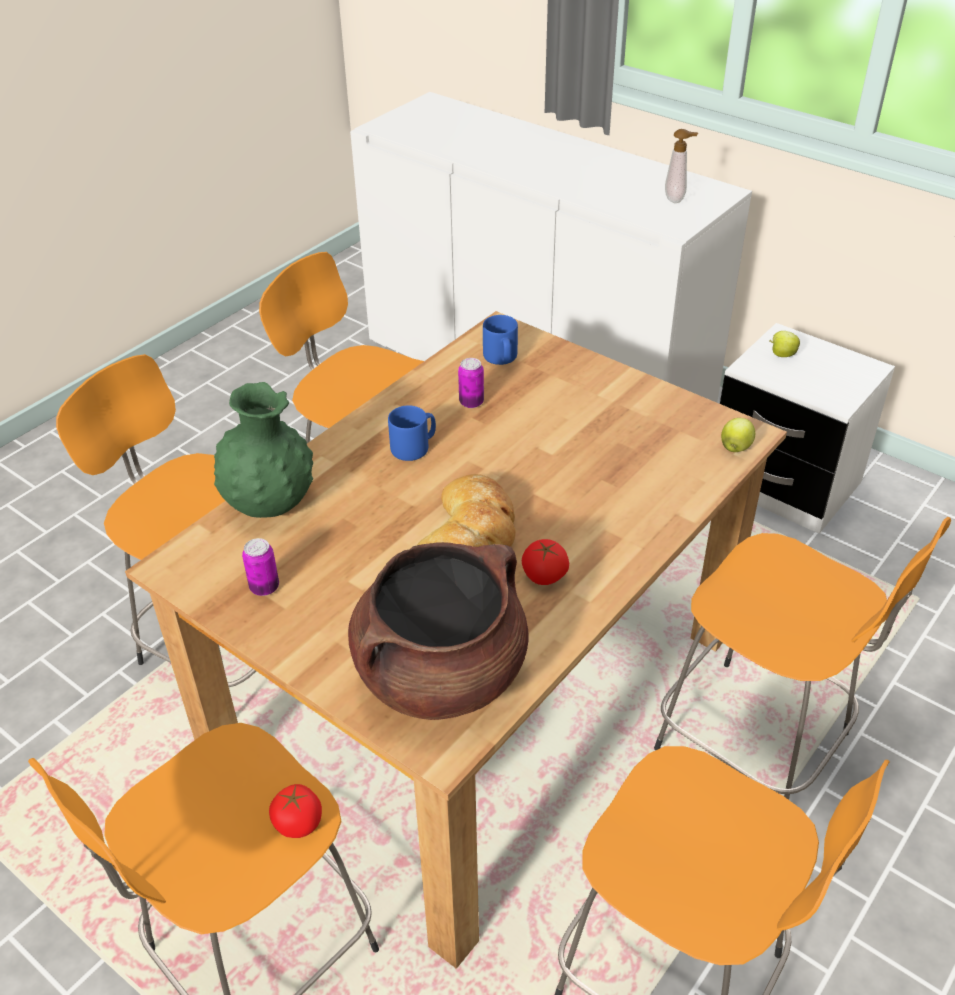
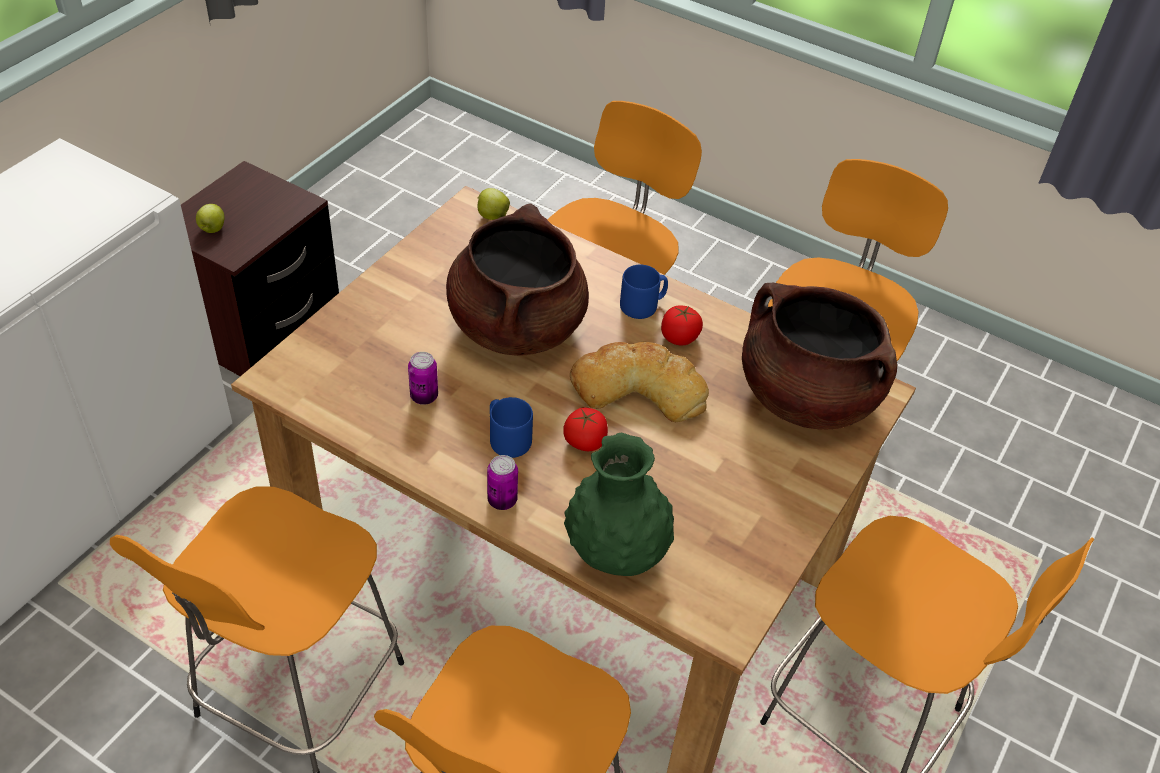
camera: 100 degrees left, 5 degrees up
can [242,538,279,596] -> can moved to [487,455,518,510]
tomato [269,784,322,838] -> tomato moved to [563,407,608,451]
blue mug [483,315,518,365] -> blue mug moved to [620,265,668,319]
soap dispenser [665,129,698,203] -> none
white nightstand [720,323,895,534] -> brown nightstand [181,161,339,376]
none -> brown cooking pot [446,204,589,356]

